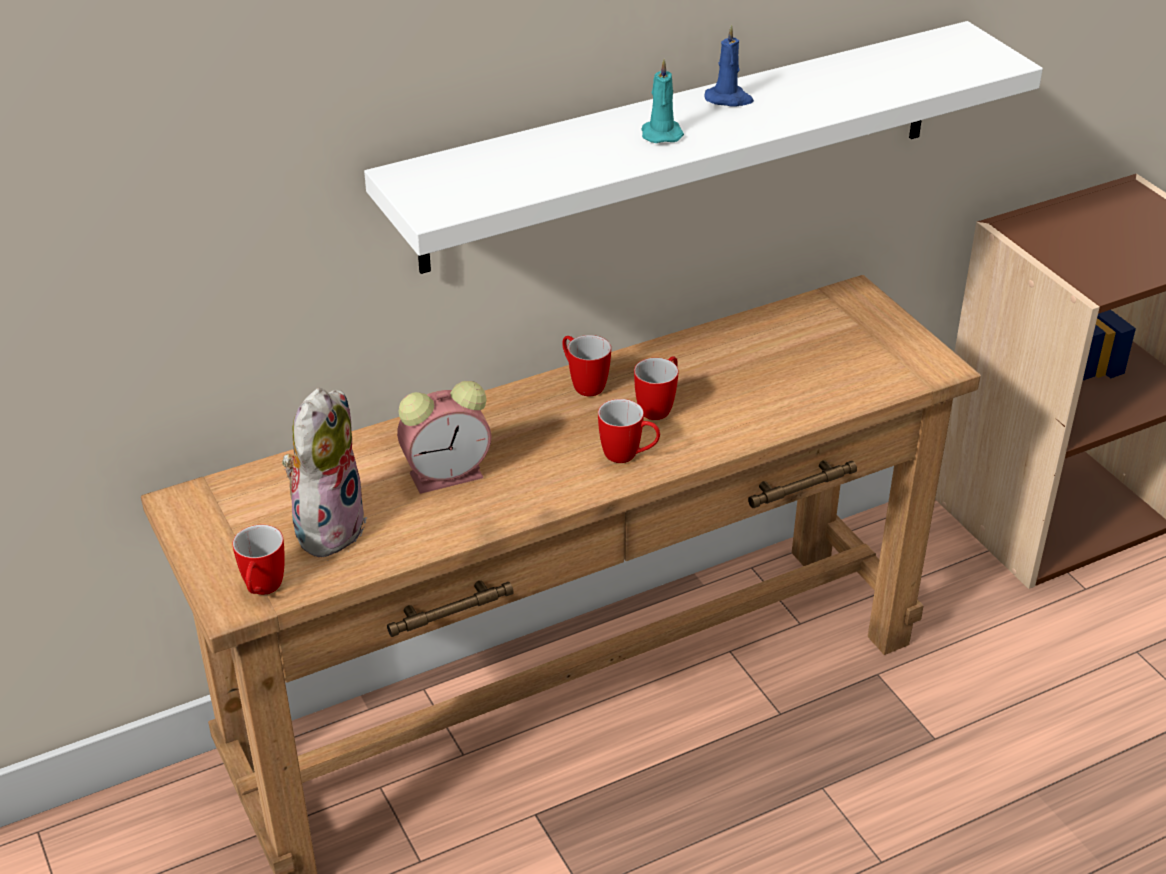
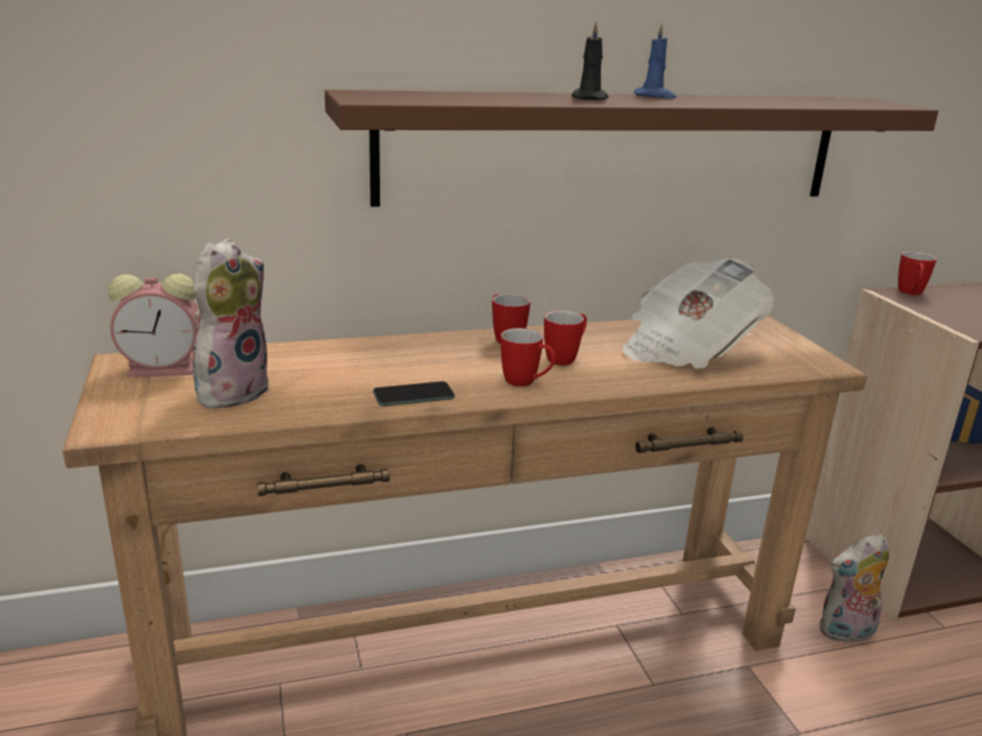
camera: 10 degrees right, 15 degrees down
mug [232,525,285,595] -> mug moved to [898,251,937,295]
white shelf [364,21,1043,274] -> brown shelf [325,90,938,207]
alarm clock [397,381,492,494] -> alarm clock moved to [108,274,199,377]
turquoise candle [641,59,684,143] -> black candle [572,22,609,100]
none -> phone [373,381,455,406]
none -> newspaper [622,258,774,369]
none -> plush toy [819,533,889,643]

